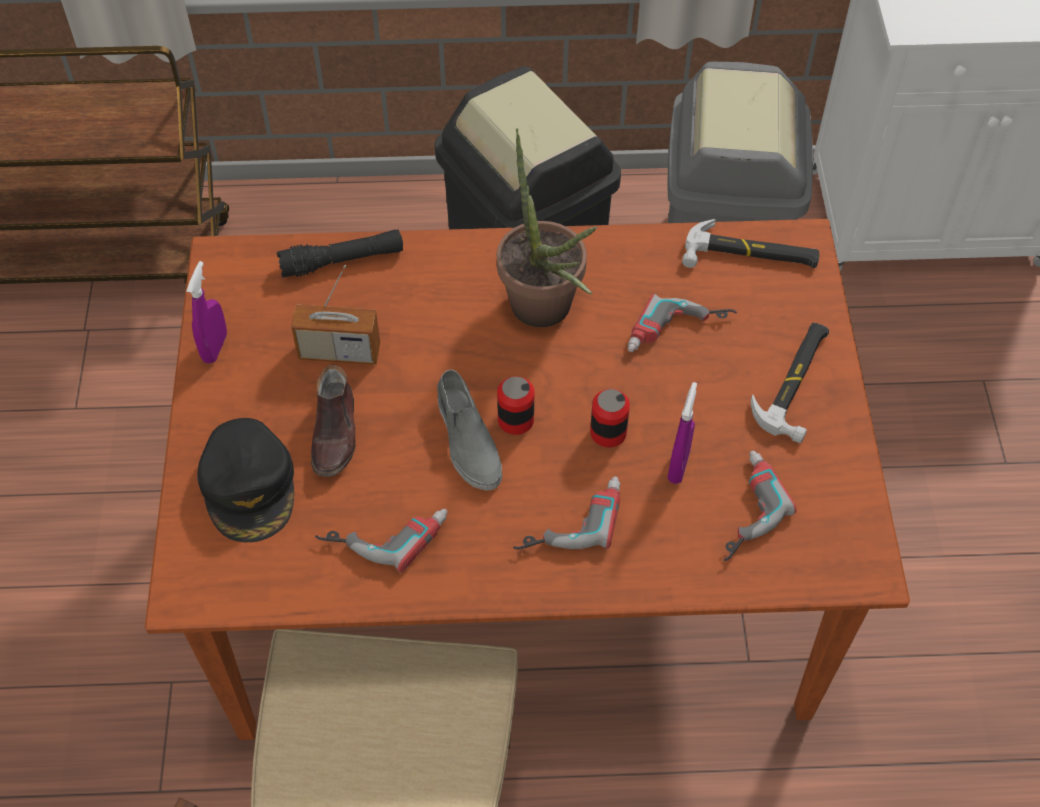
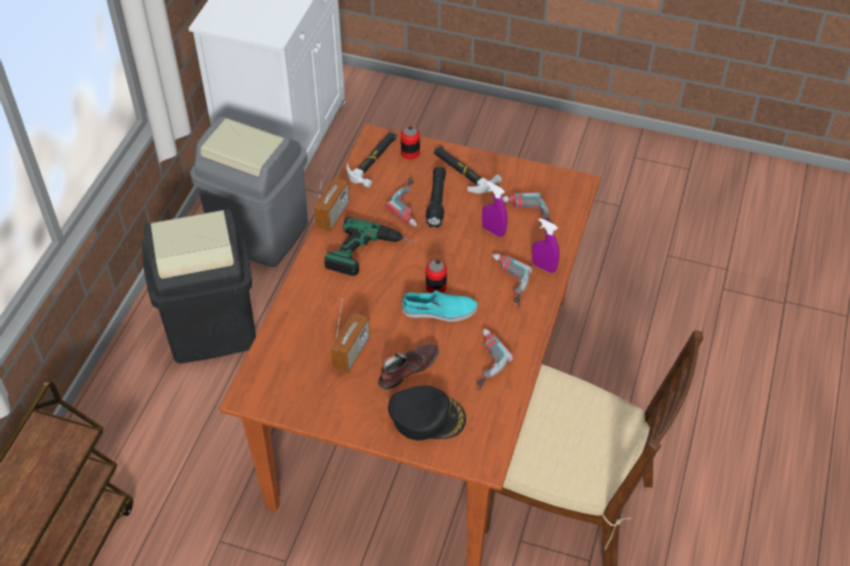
camera: 70 degrees left, 5 degrees down
purple spray bottle [186,261,227,363] -> purple spray bottle moved to [532,218,559,273]
black flashlight [277,230,403,277] -> black flashlight moved to [426,167,446,228]
brown shoe [311,365,356,477] -> brown shoe turned 60 degrees counterclockwise [378,343,439,390]
grey shoe [437,369,502,491] -> turquoise shoe [402,290,478,322]
potted plant [497,128,597,327] -> power drill [324,217,415,276]
can [590,389,630,447] -> can moved to [401,127,420,159]
none -> radio [314,161,350,232]

